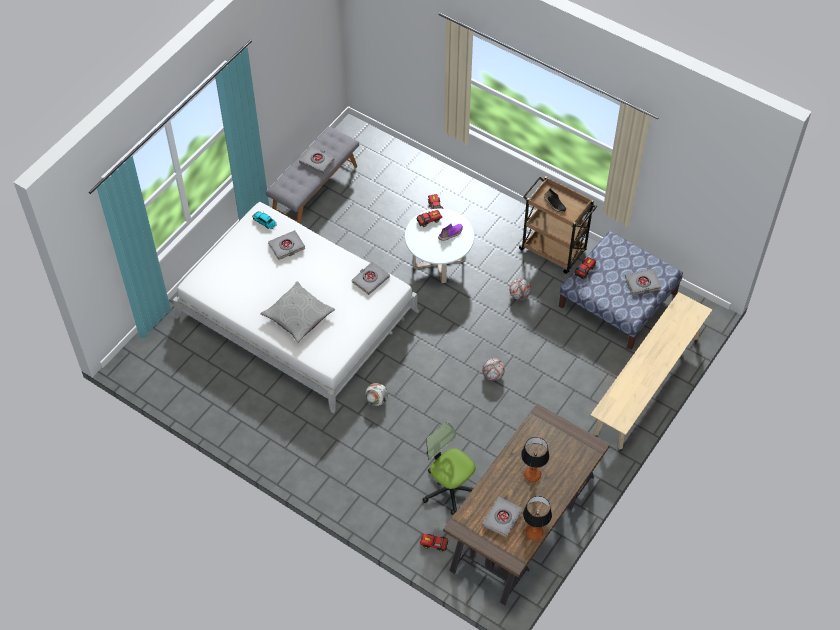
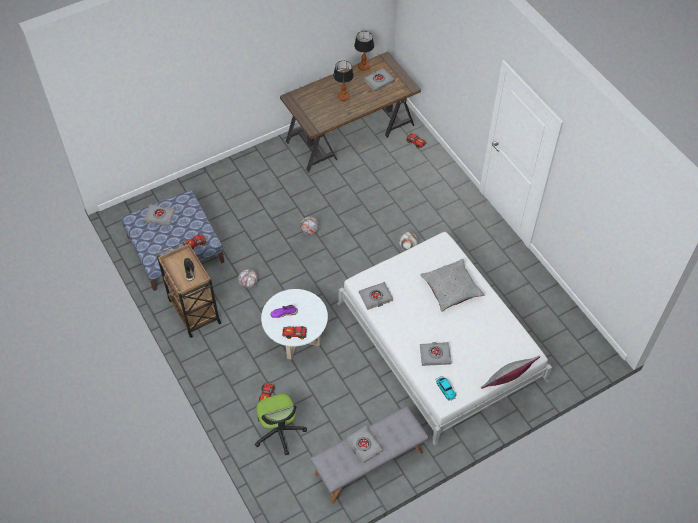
camera: 155 degrees left, 0 degrees up
office chair [422,422,475,515] -> office chair moved to [255,394,307,455]
beige bench [591,292,712,450] -> none
none -> grey pillow [481,356,540,389]

